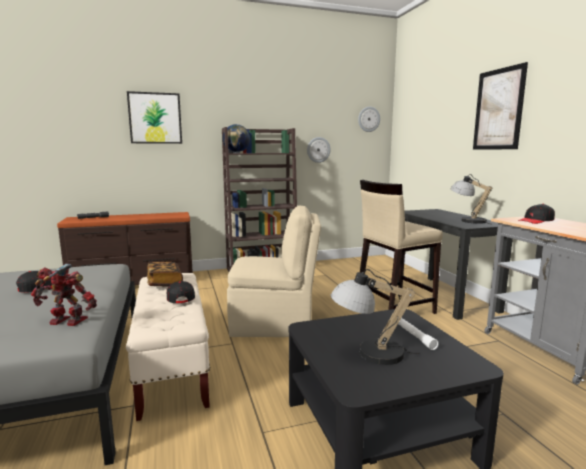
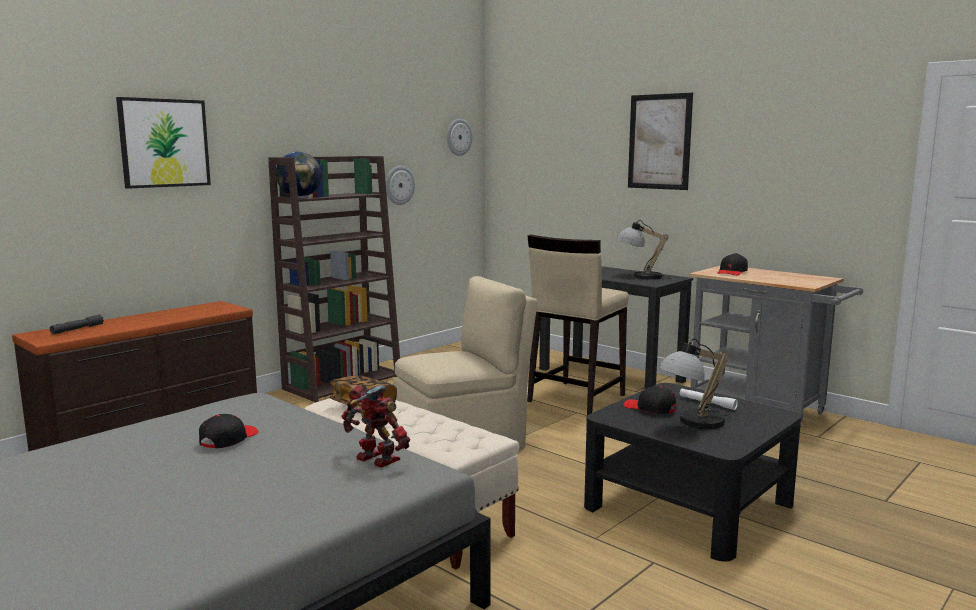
camera: 30 degrees left, 0 degrees up
toy robot [31,264,97,326] -> toy robot turned 60 degrees clockwise [341,385,410,467]
black cap [167,281,195,303] -> black cap moved to [624,386,676,414]

